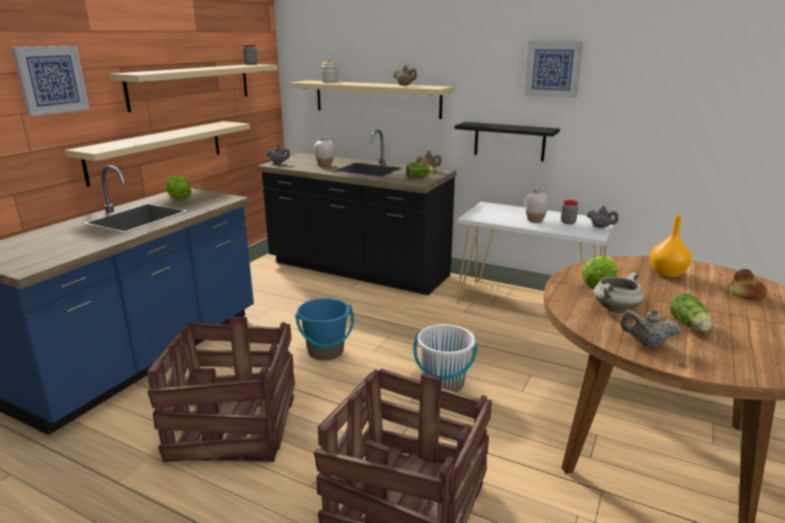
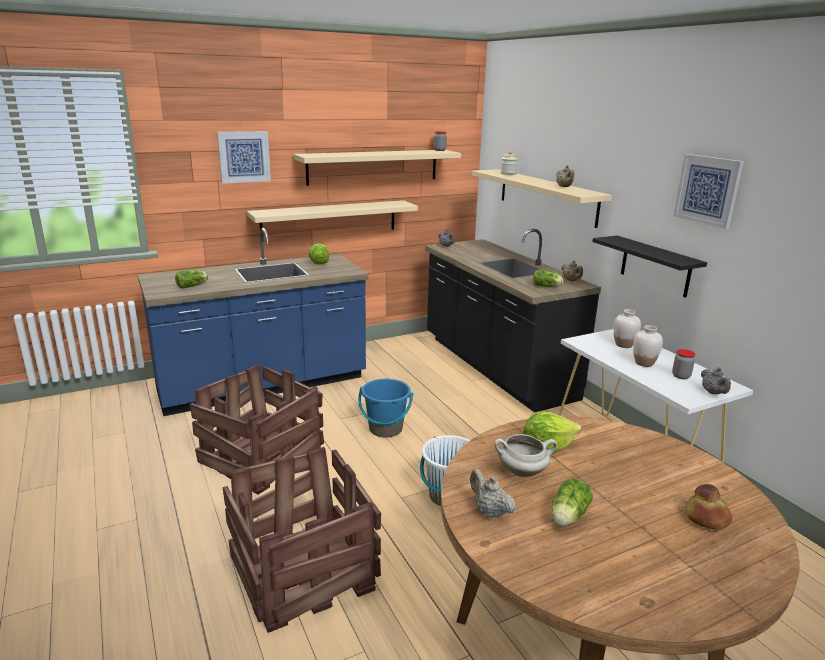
camera: 35 degrees right, 0 degrees up
white vase [314,136,334,167] -> white vase moved to [614,309,641,348]
orange vase [650,215,692,278] -> none
none -> lettuce [175,270,208,289]

